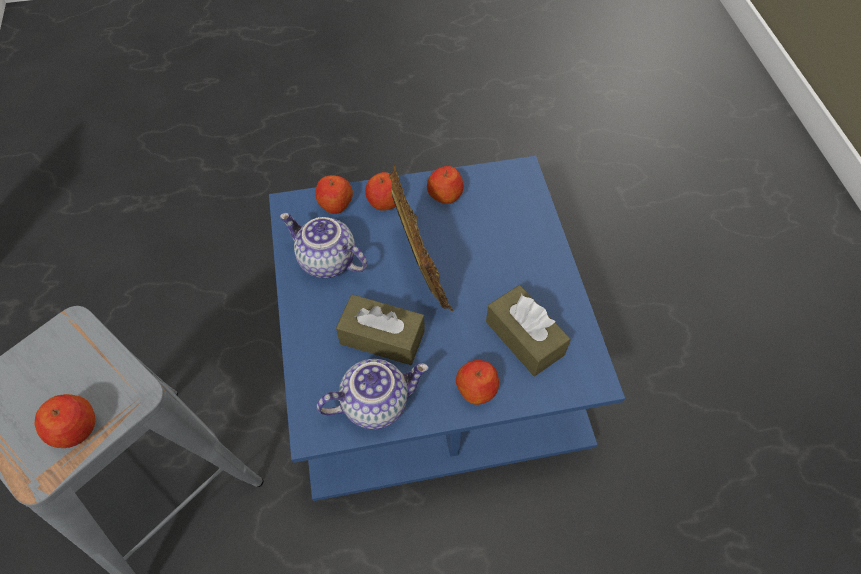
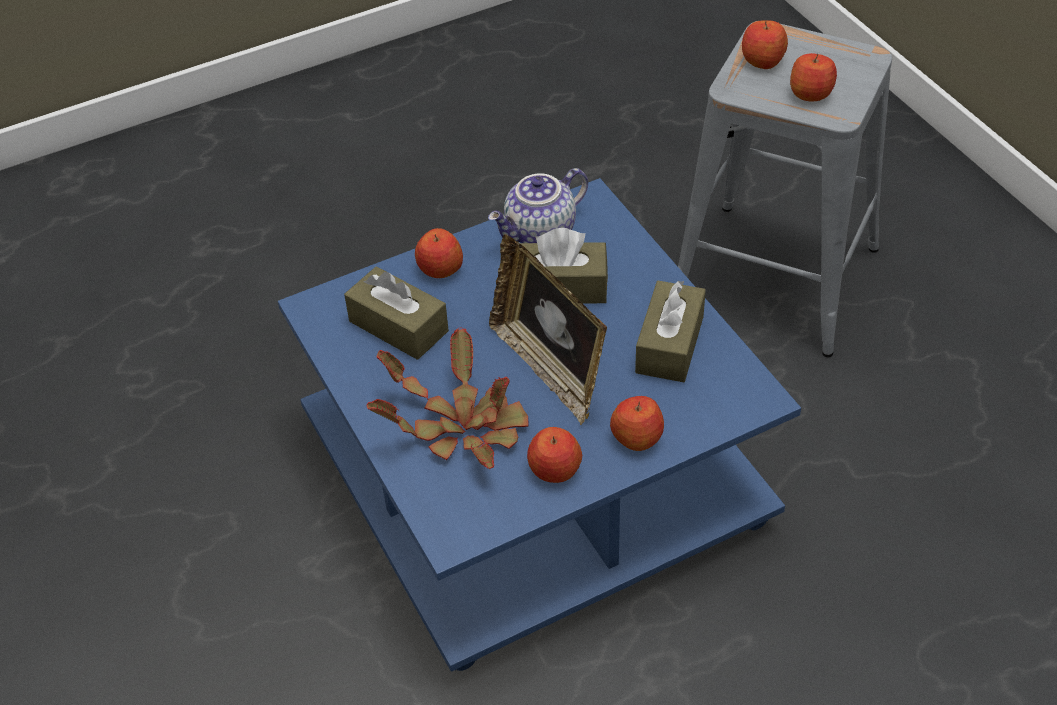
camera: 165 degrees right, 10 degrees down
teapot [280,213,367,278] -> brown tissue box [635,281,706,382]
apple [315,175,353,214] -> apple moved to [790,53,837,101]
none -> potted plant [367,327,529,469]

